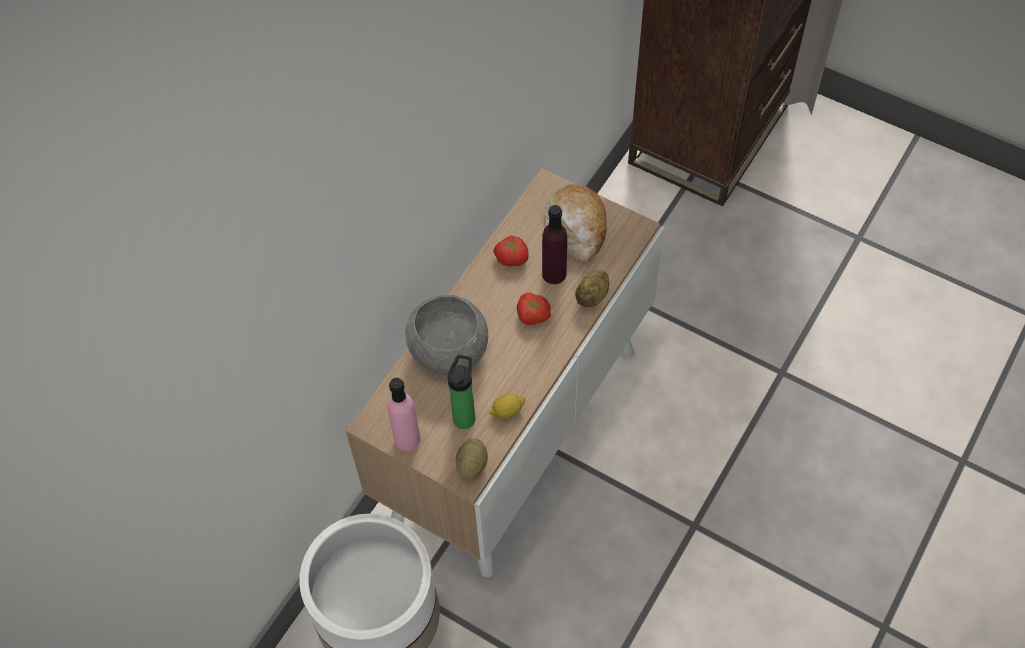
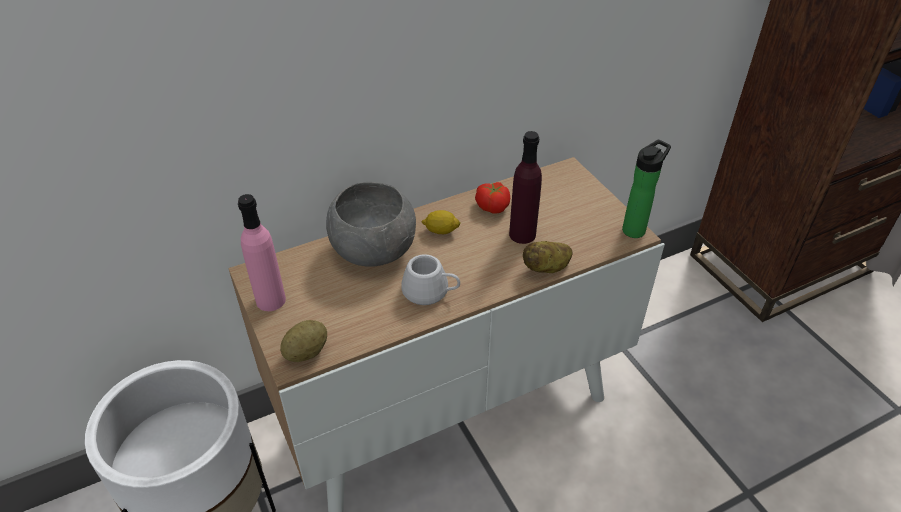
camera: 30 degrees right, 15 degrees down
bottle [447,355,475,429] -> bottle moved to [622,140,671,238]
lemon [489,393,526,418] -> lemon moved to [422,210,461,234]
tomato [517,293,551,325] -> none
bread [545,184,607,263] -> none
none -> white mug [401,254,460,305]

